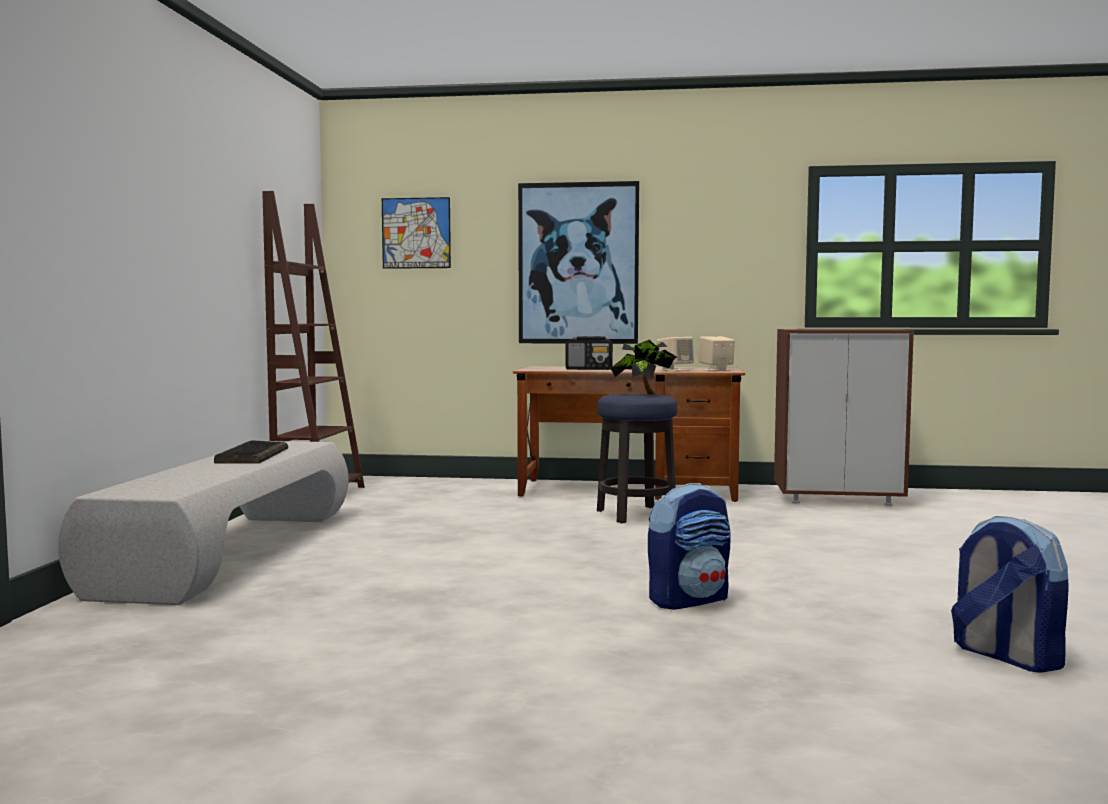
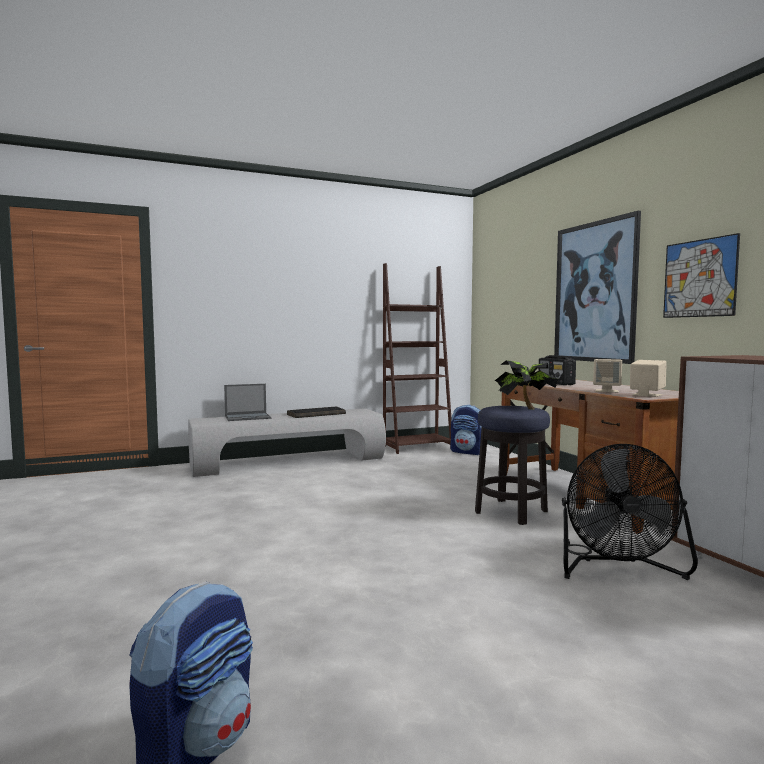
camera: 60 degrees right, 0 degrees up
picture [382,197,451,269] -> picture moved to [663,233,740,318]
backpack [648,483,731,610] -> backpack moved to [450,405,481,455]
none -> laptop [224,384,271,421]
none -> black fan [562,444,698,580]

